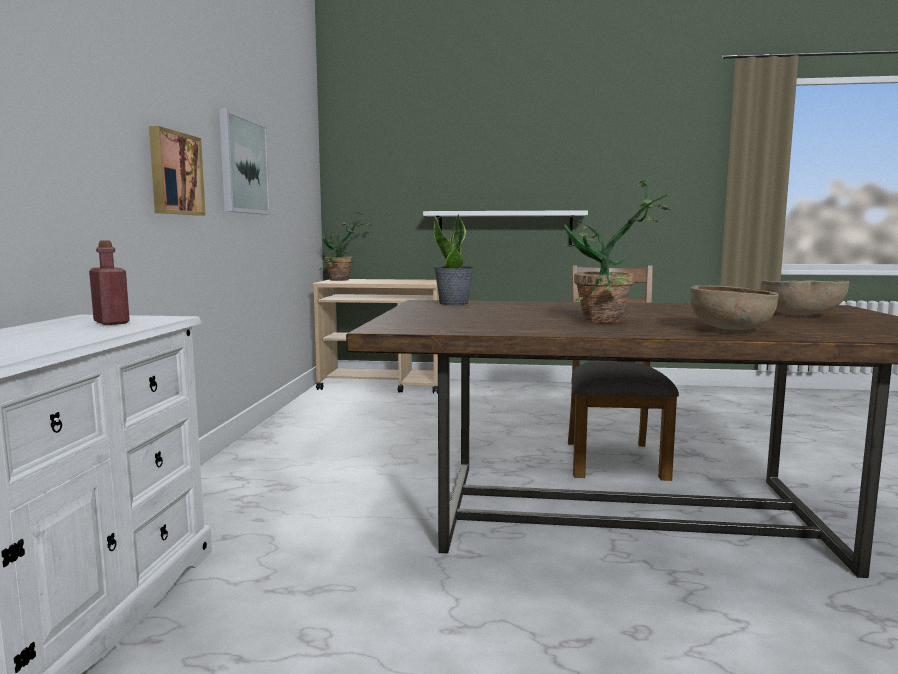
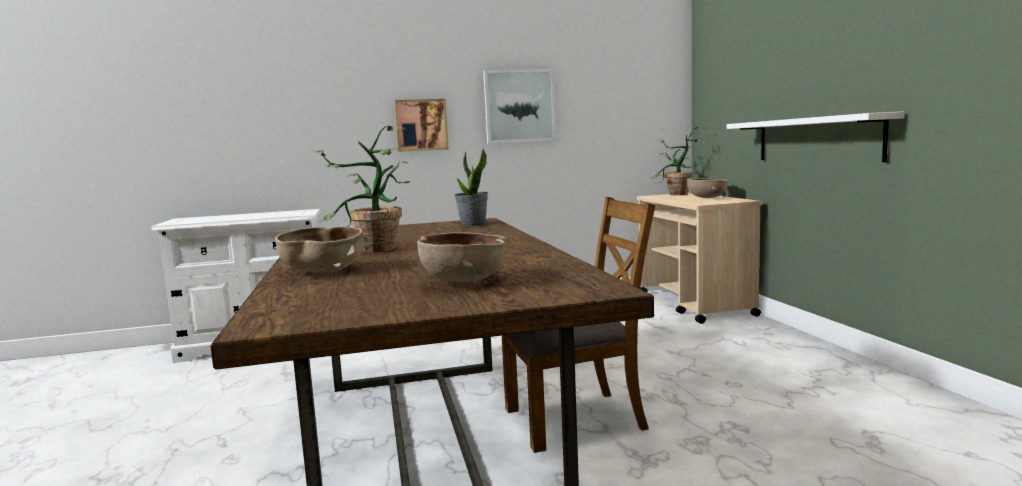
camera: 70 degrees right, 0 degrees up
red bottle [89,240,130,325] -> none
none -> brown bowl [687,178,728,198]

